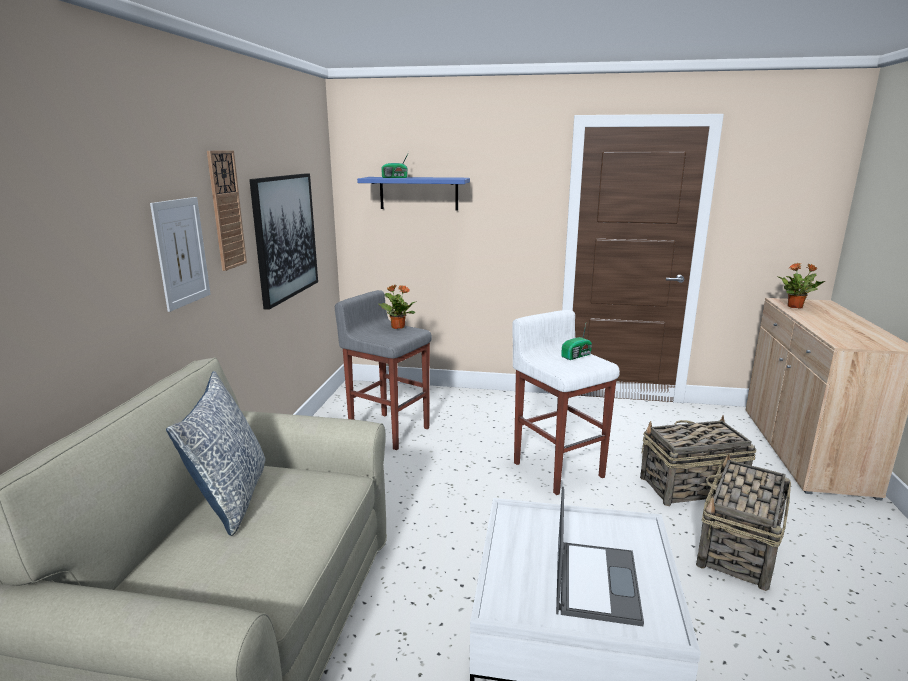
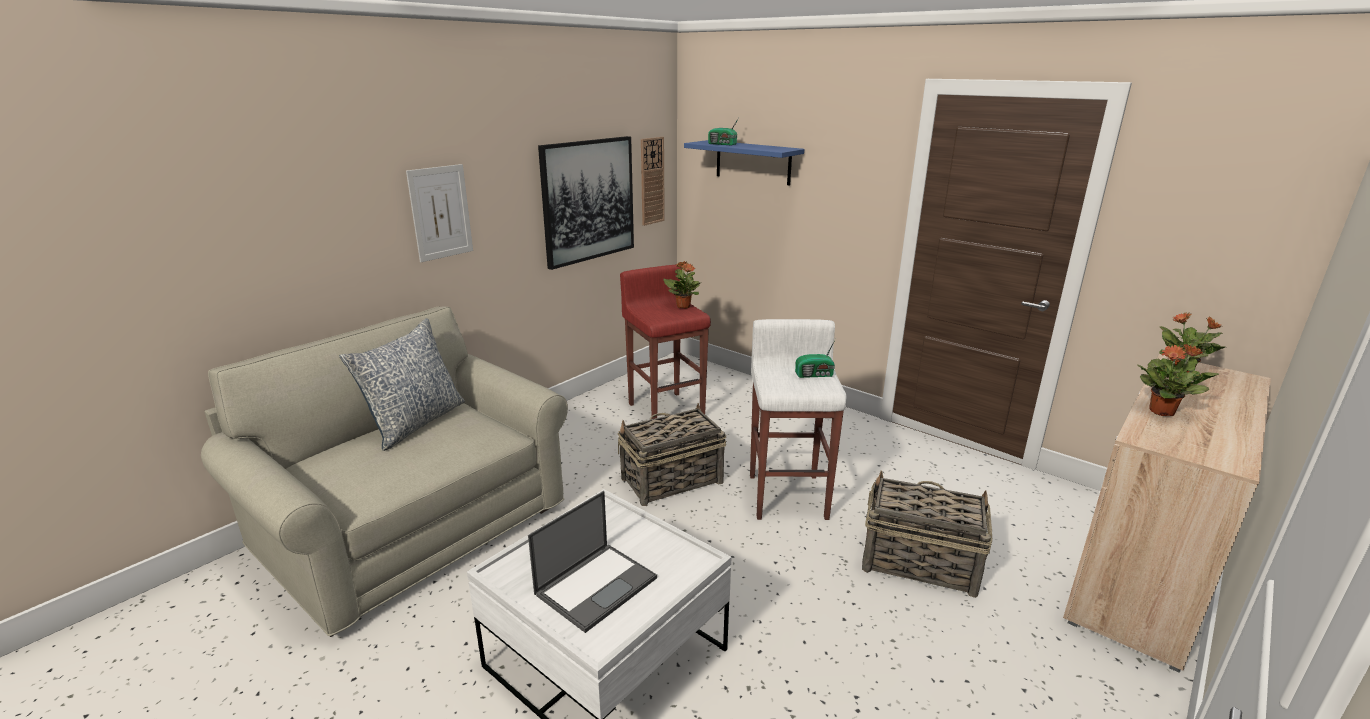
camera: 30 degrees right, 5 degrees up
wall clock [207,150,247,271] -> wall clock moved to [641,137,665,226]
grey stool [335,290,432,450] -> red stool [620,265,711,419]
basket [696,454,791,591] -> basket moved to [618,403,726,506]
none -> potted plant [1138,344,1219,416]

